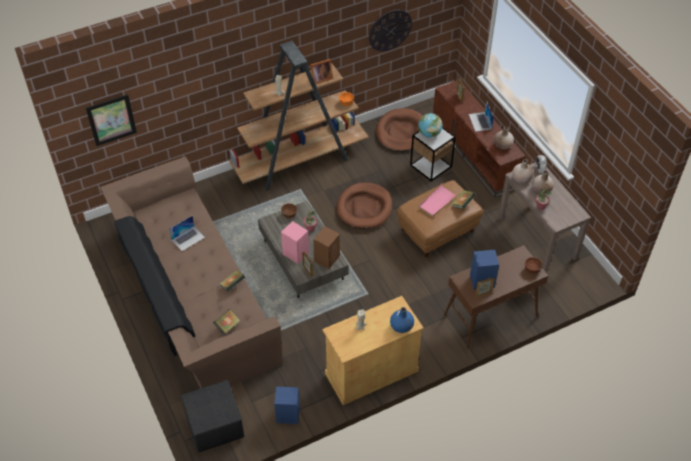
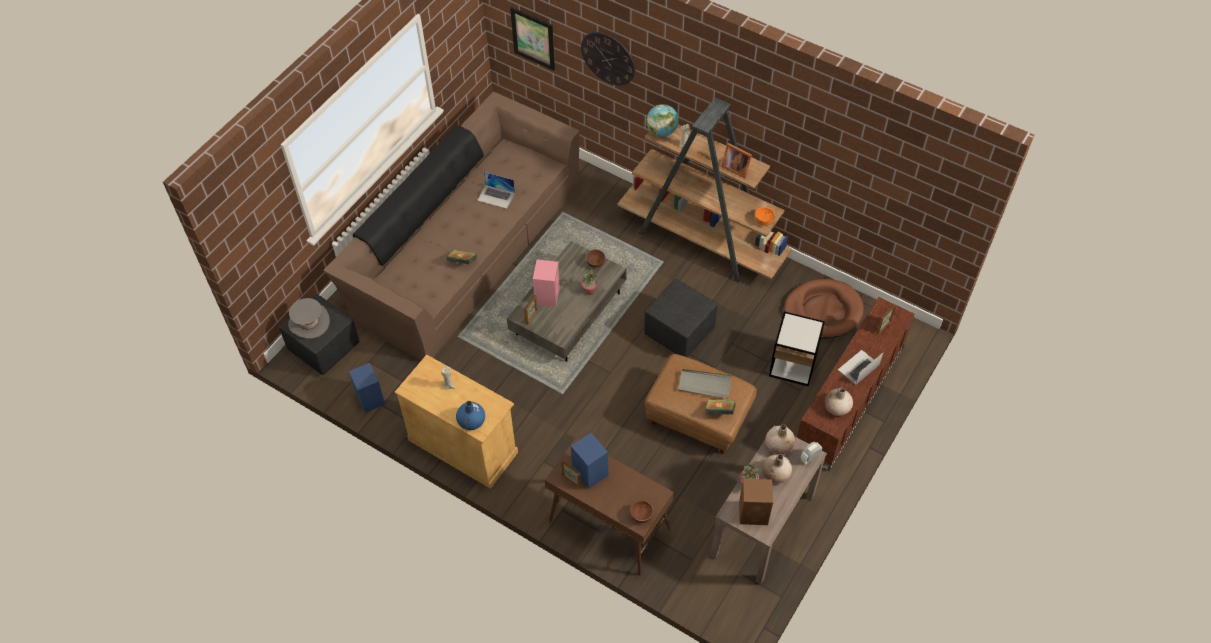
camera: 60 degrees right, 5 degrees up
book [213,309,240,335] -> none
brown speaker [313,226,340,269] -> brown speaker moved to [739,479,773,525]
brown dog bed [337,183,392,229] -> black ottoman [644,278,718,357]
wall clock [369,10,412,51] -> wall clock moved to [581,32,635,86]
globe [418,113,443,137] -> globe moved to [647,104,679,137]
pink tray [418,184,458,217] -> grey tray [678,369,732,399]
none -> grey hat [288,298,330,339]

